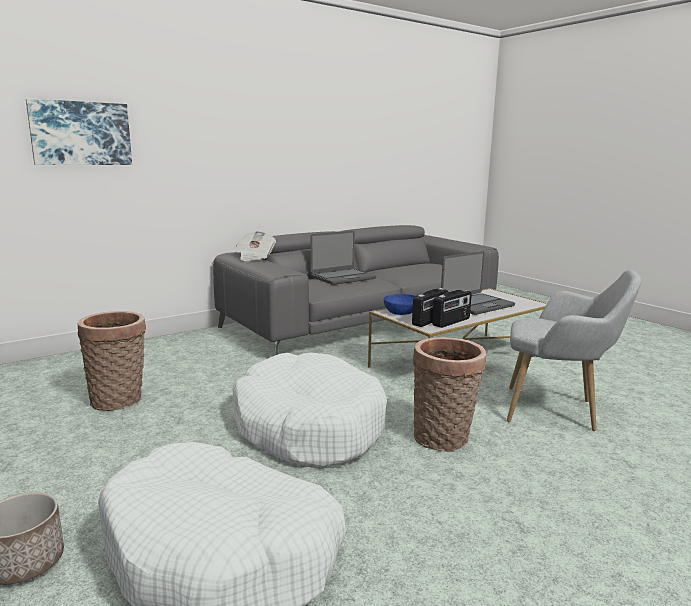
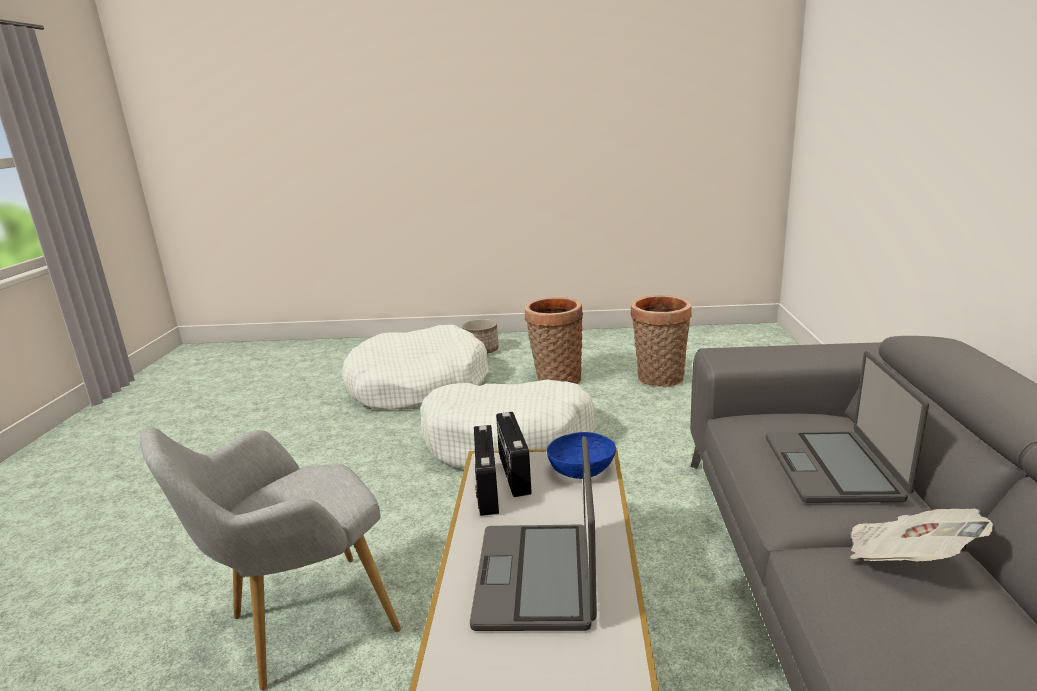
camera: 130 degrees right, 5 degrees up
picture [26,98,132,165] -> none
newspaper [236,231,276,261] -> newspaper moved to [850,509,993,561]
basket [413,337,486,451] -> basket moved to [524,297,583,384]

